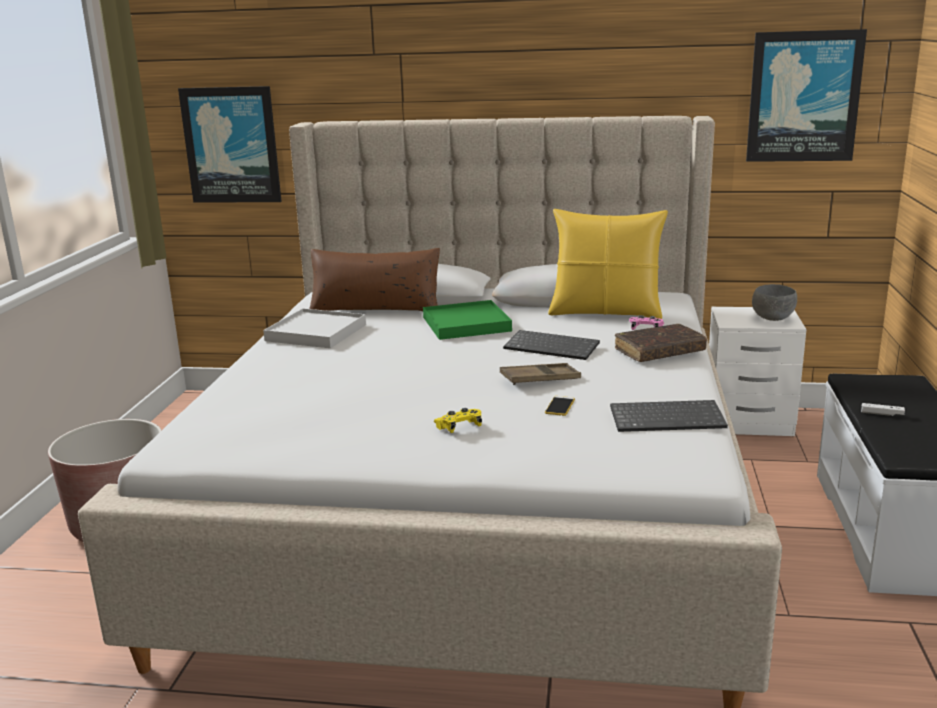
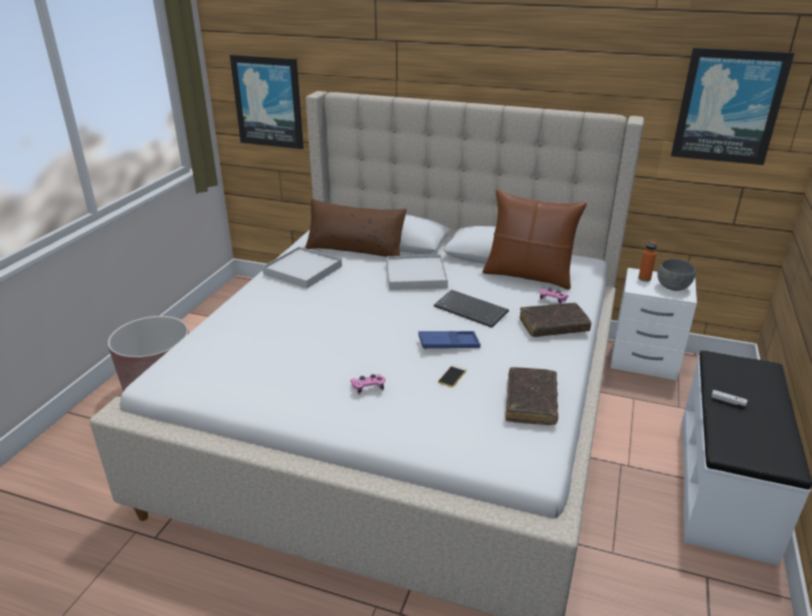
camera: 10 degrees right, 10 degrees up
green tray [423,300,512,340] -> white tray [387,255,448,290]
yellow game controller [434,408,482,433] -> pink game controller [350,374,385,395]
brown tray [500,363,581,385] -> blue tray [418,331,481,349]
yellow pillow [548,209,668,319] -> brown pillow [483,189,587,290]
keyboard [610,400,728,432] -> brown book [505,367,558,425]
none -> orange bottle [638,241,657,282]

